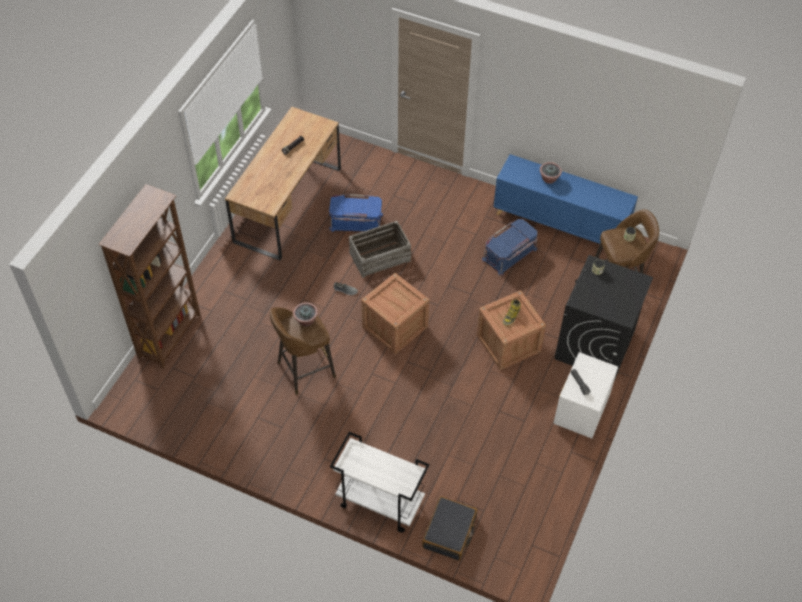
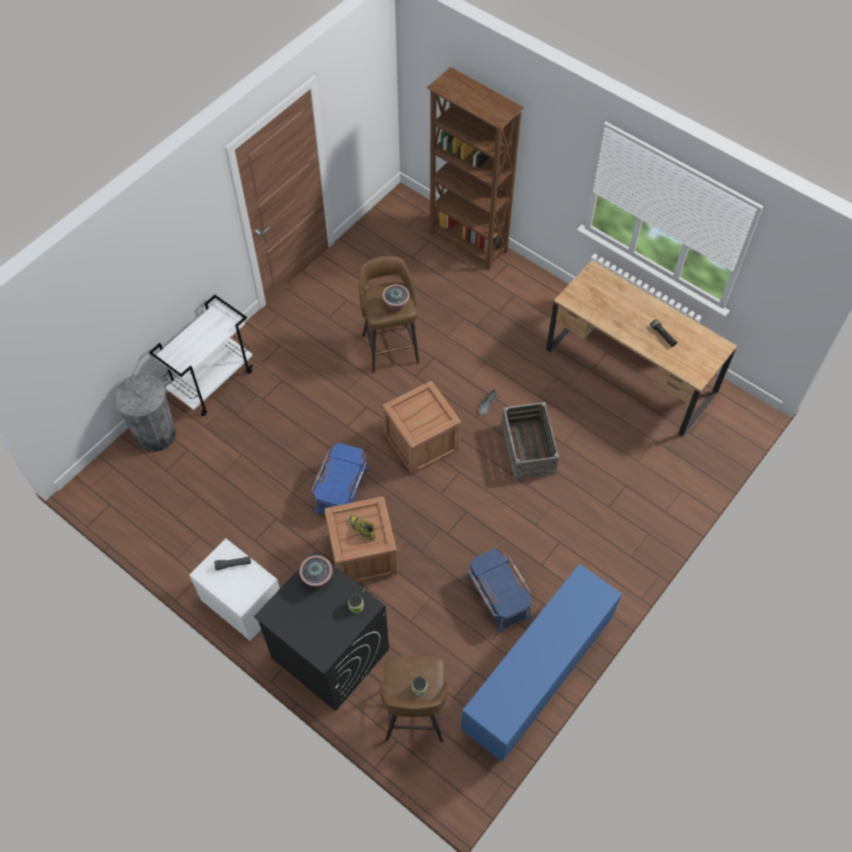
camera: 105 degrees right, 5 degrees up
blue storage box [329,194,383,232] -> blue storage box moved to [311,443,370,514]
black suitcase [422,496,477,561] -> grey trash can [114,374,176,452]
potted plant [540,162,562,184] -> potted plant moved to [299,555,333,587]

